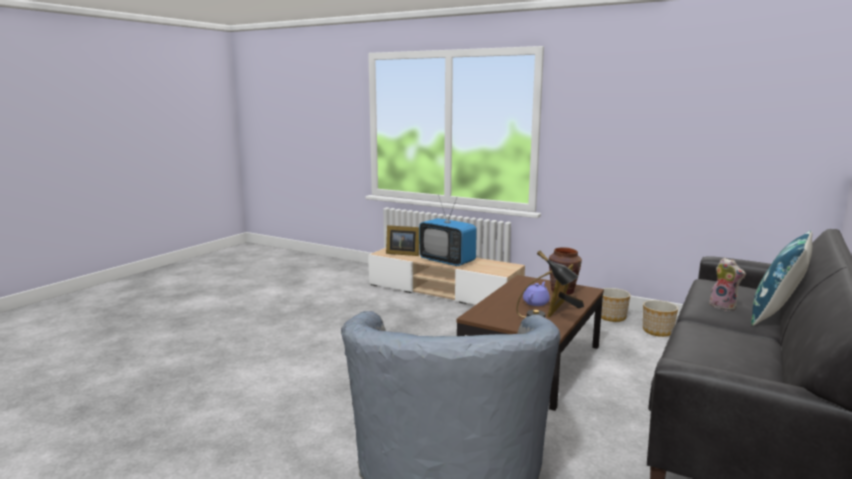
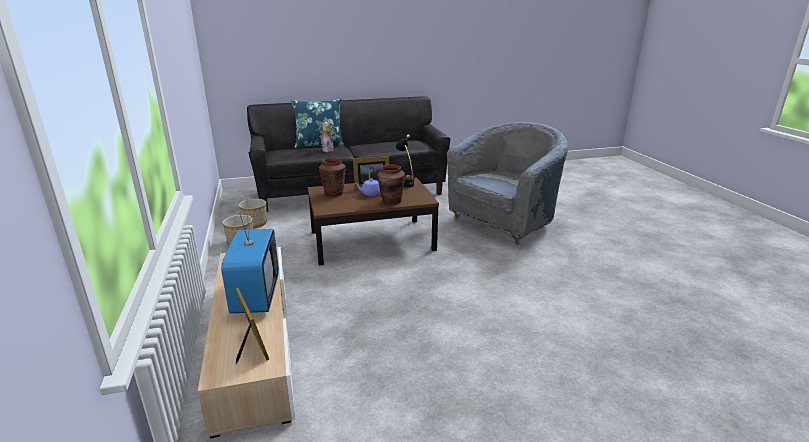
camera: 135 degrees left, 10 degrees up
none -> brown vase [377,164,405,205]

